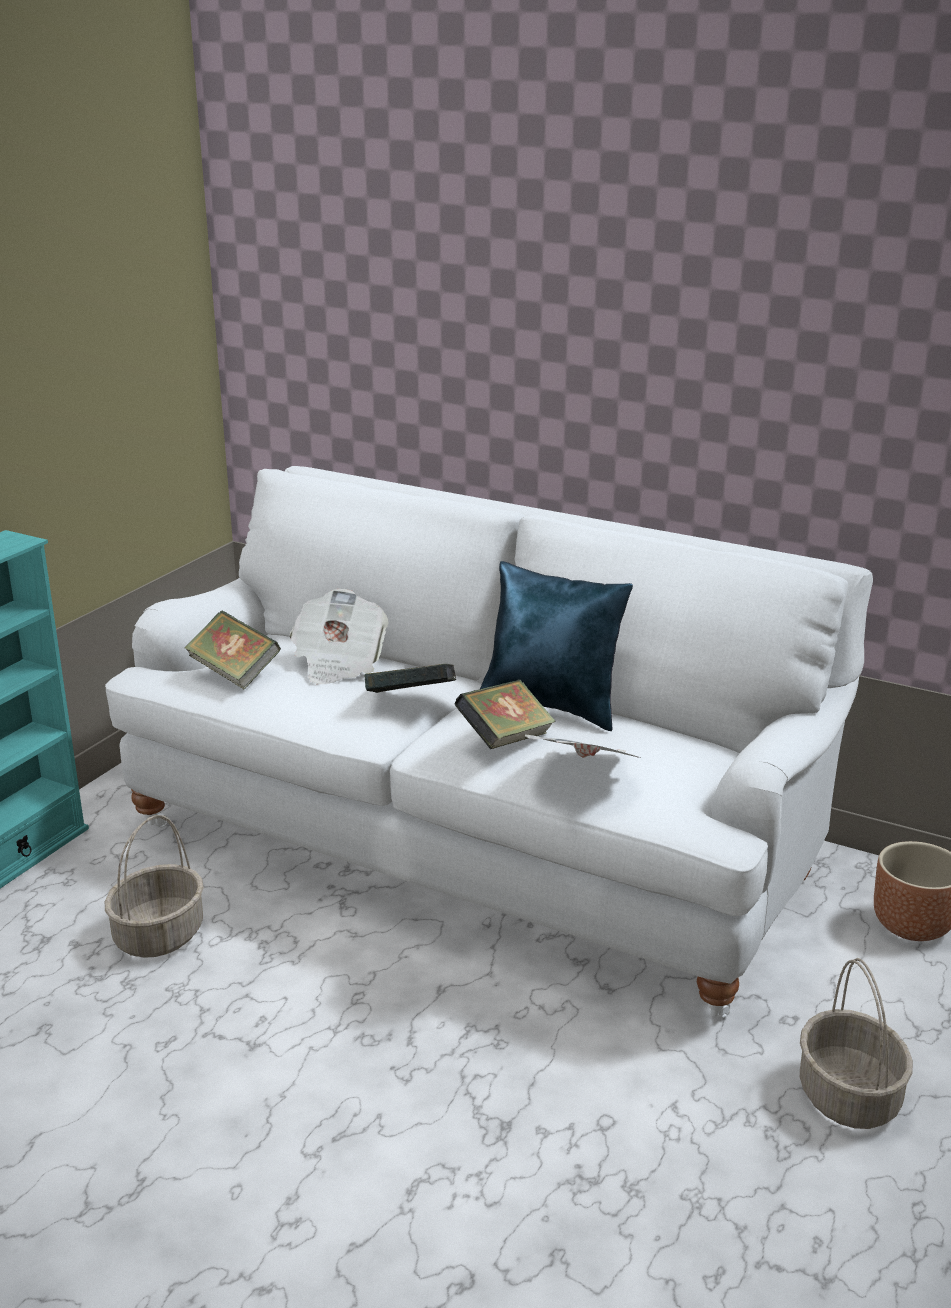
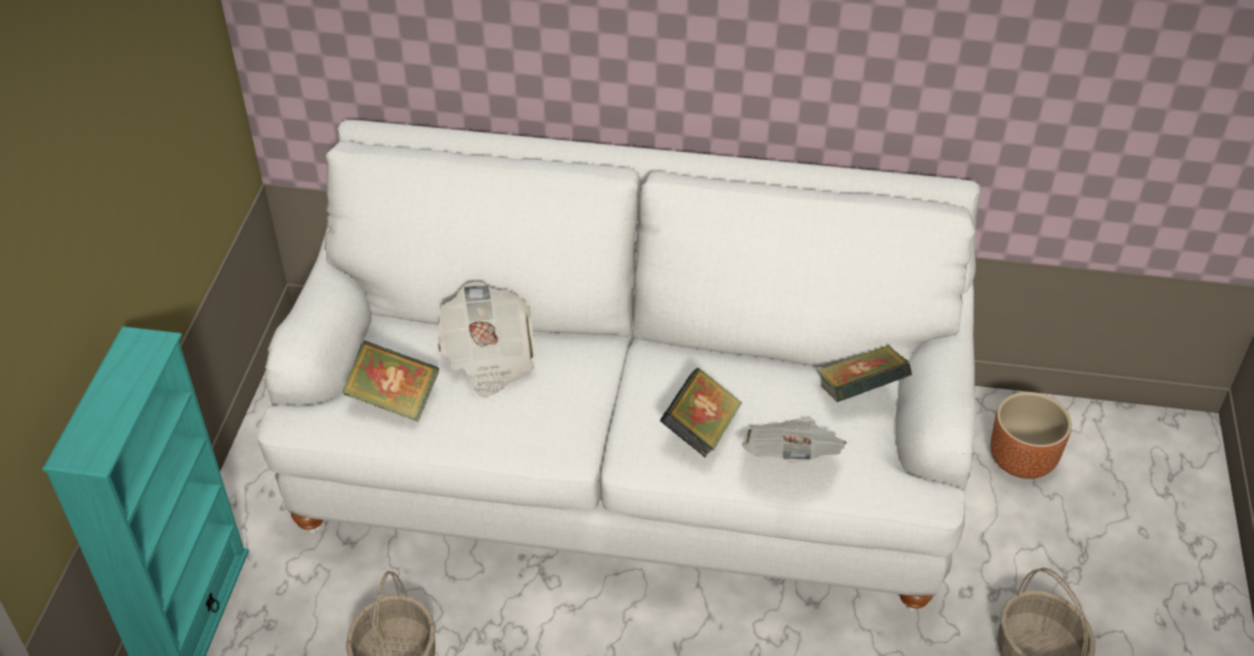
camera: 20 degrees left, 20 degrees up
book [364,664,456,693] -> book moved to [816,345,912,402]
blue pillow [480,561,633,731] -> none

